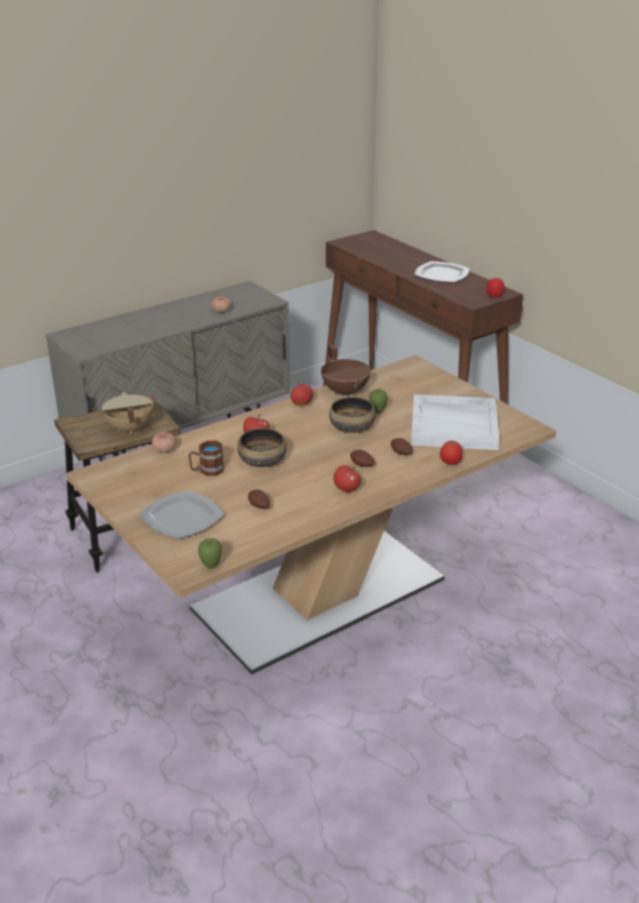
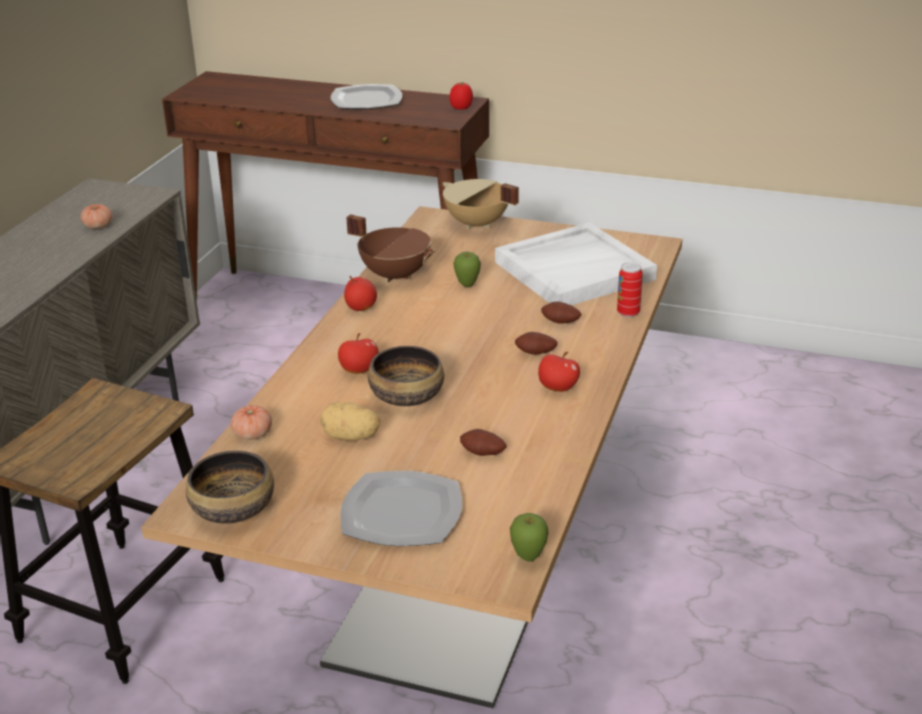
camera: 35 degrees left, 0 degrees up
beige cooking pot [102,392,153,434] -> beige cooking pot moved to [442,179,519,230]
mug [188,440,224,476] -> potato [320,402,380,441]
bowl [329,397,376,433] -> bowl moved to [186,451,274,524]
tomato [440,440,463,465] -> can [617,262,643,317]

